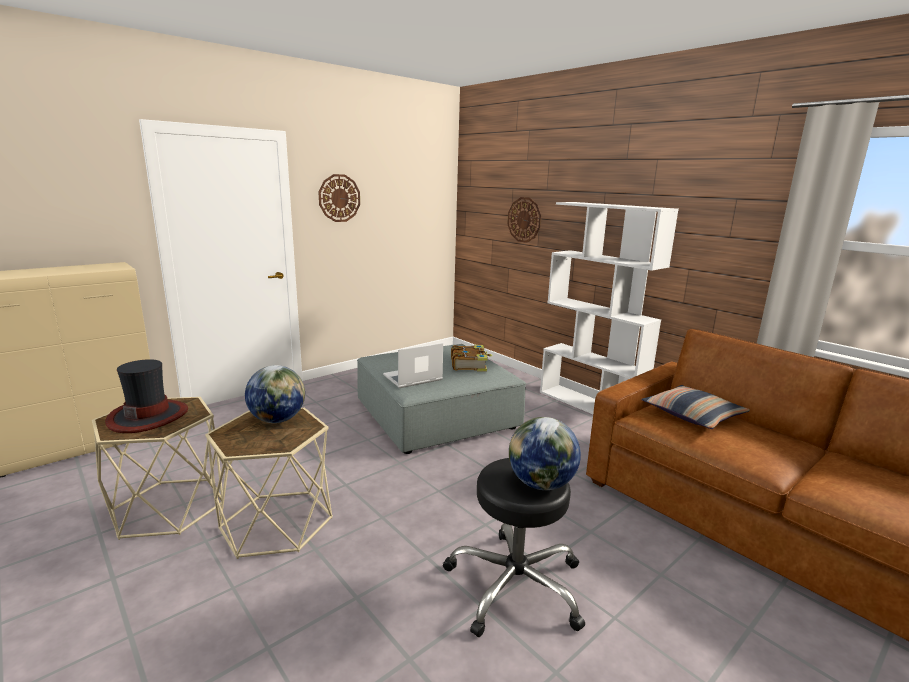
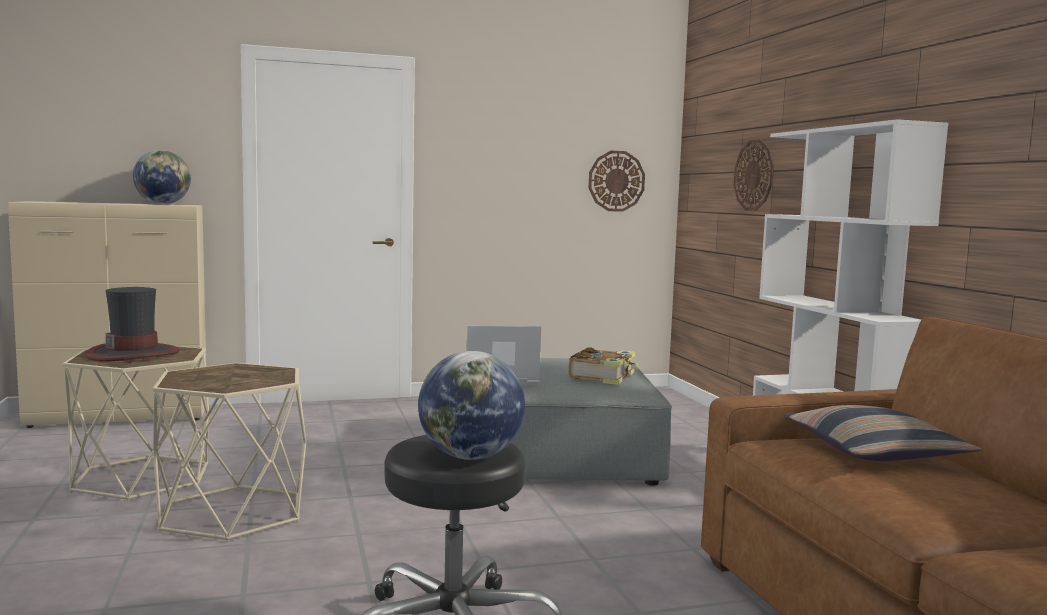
camera: 25 degrees right, 10 degrees down
globe [245,365,305,423] -> globe moved to [133,150,191,204]
wall clock [318,174,360,222] -> wall clock moved to [588,151,645,212]

